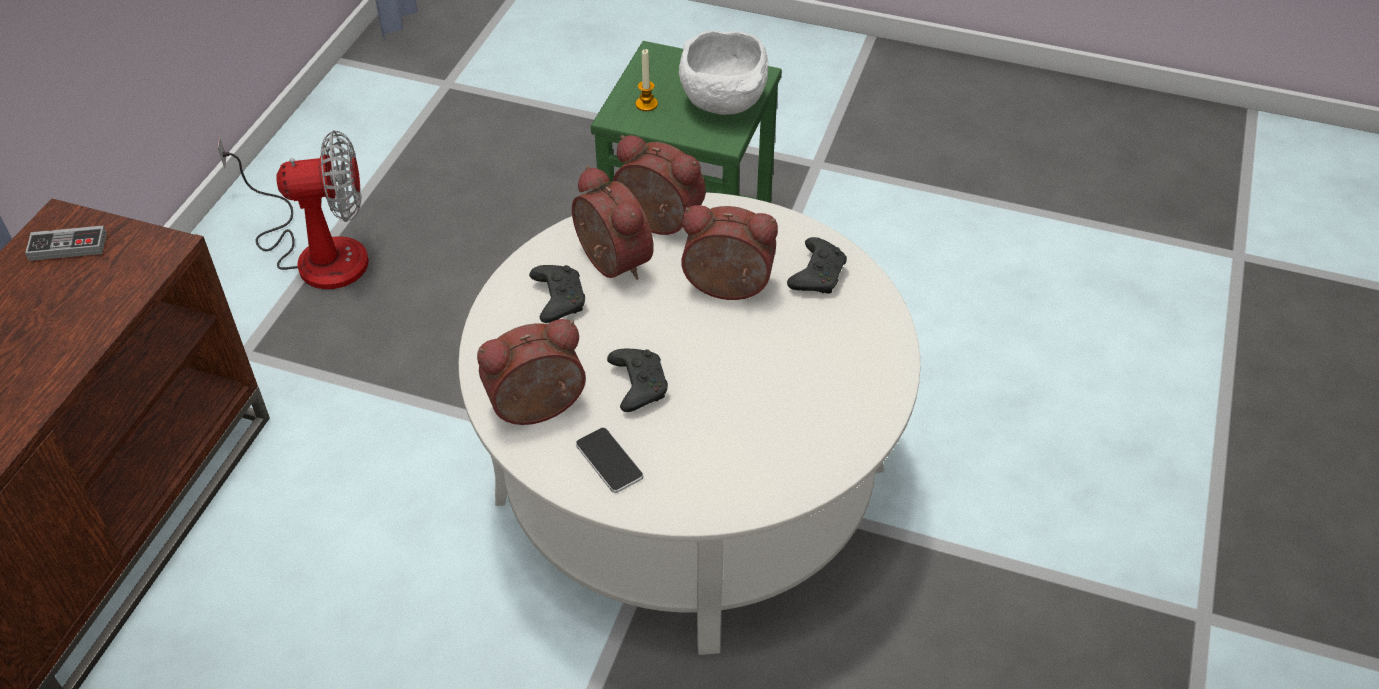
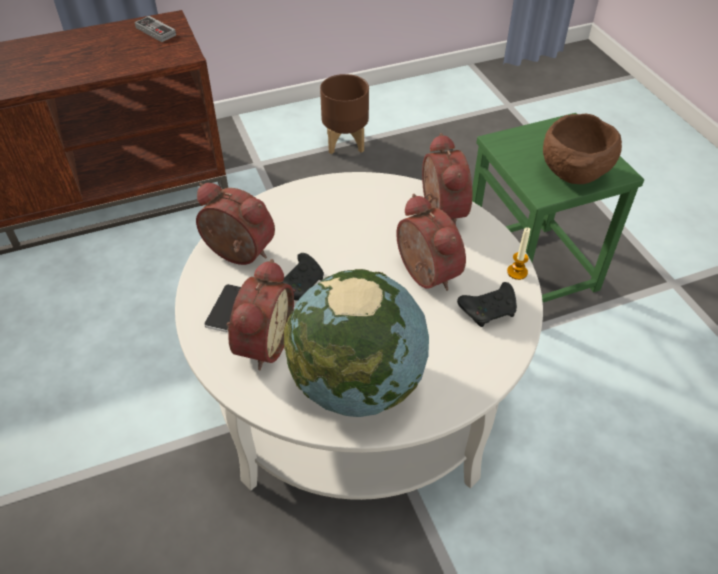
camera: 50 degrees right, 0 degrees up
fan [218,130,369,289] -> brown planter [320,74,369,154]
black game controller [529,265,585,323] -> none
alarm clock [572,166,654,280] -> alarm clock moved to [226,259,294,370]
candle [635,49,658,111] -> candle moved to [507,227,530,280]
white bowl [679,30,768,115] -> brown bowl [543,114,622,184]
none -> globe [284,269,429,417]

